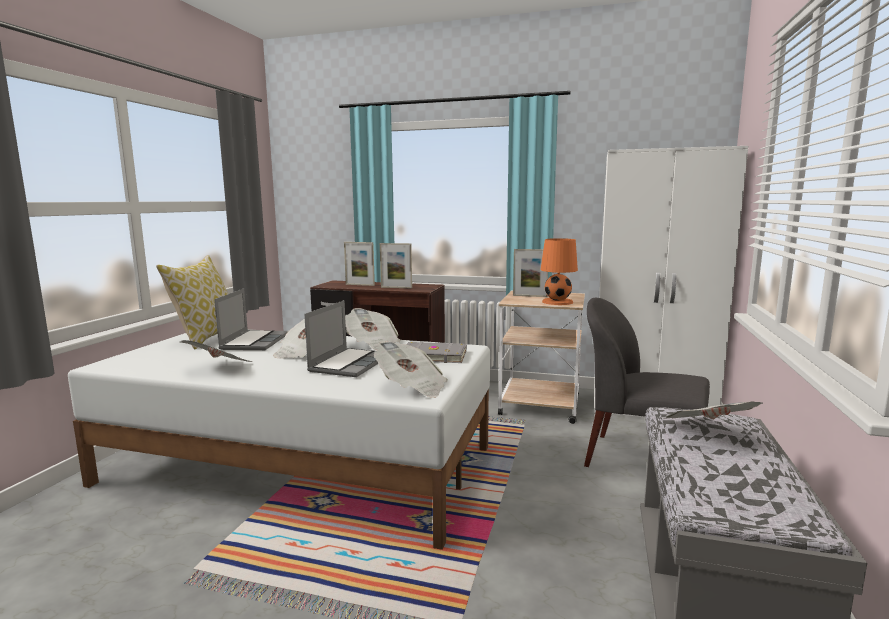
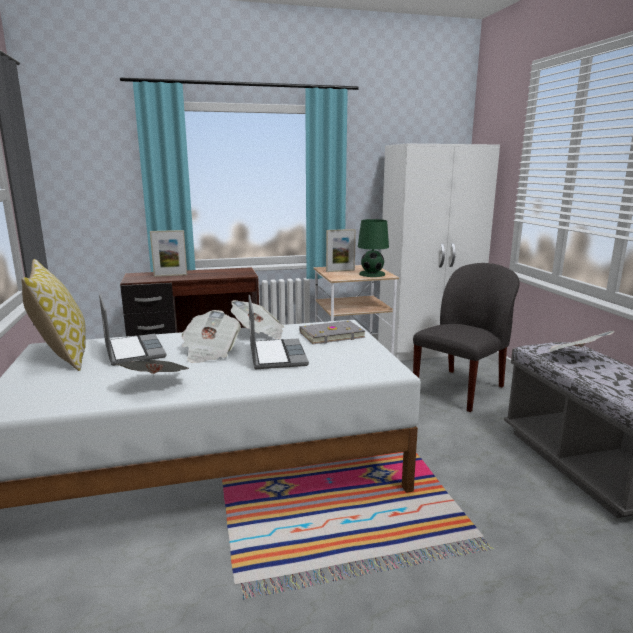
camera: 30 degrees left, 5 degrees up
newspaper [374,341,448,398] -> none
picture frame [380,243,412,288] -> none
orange table lamp [541,238,578,305] -> green table lamp [358,219,389,277]
grey chair [584,298,710,467] -> grey chair turned 135 degrees clockwise [413,263,520,412]

